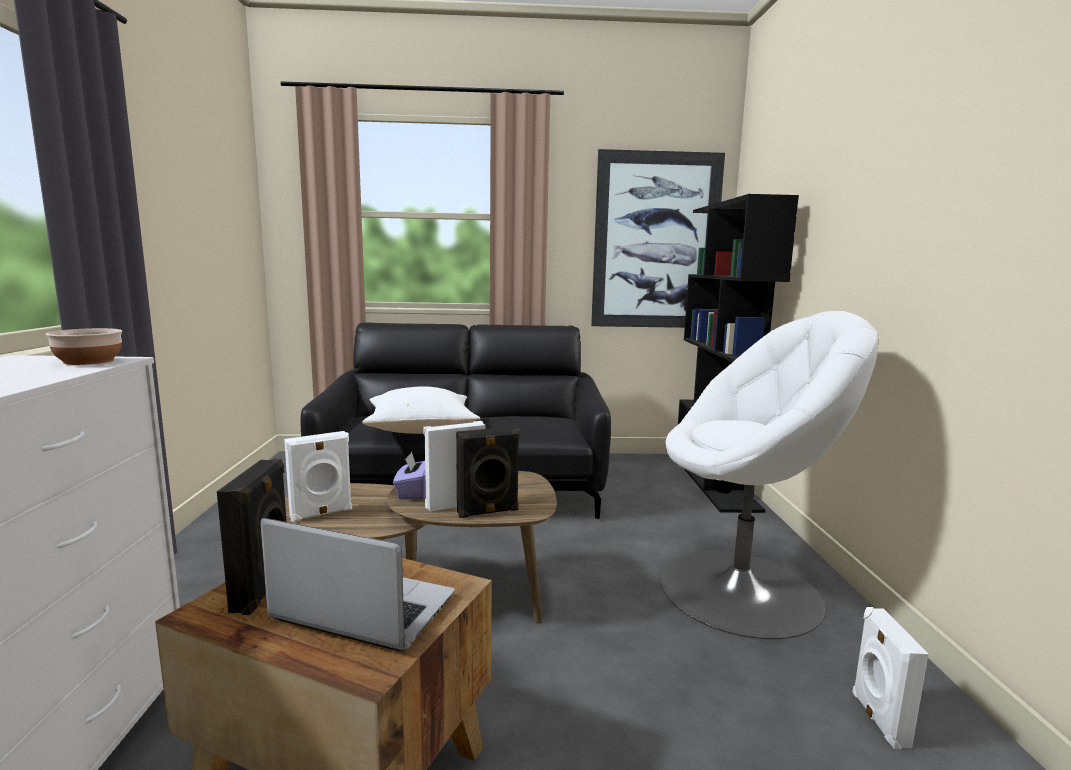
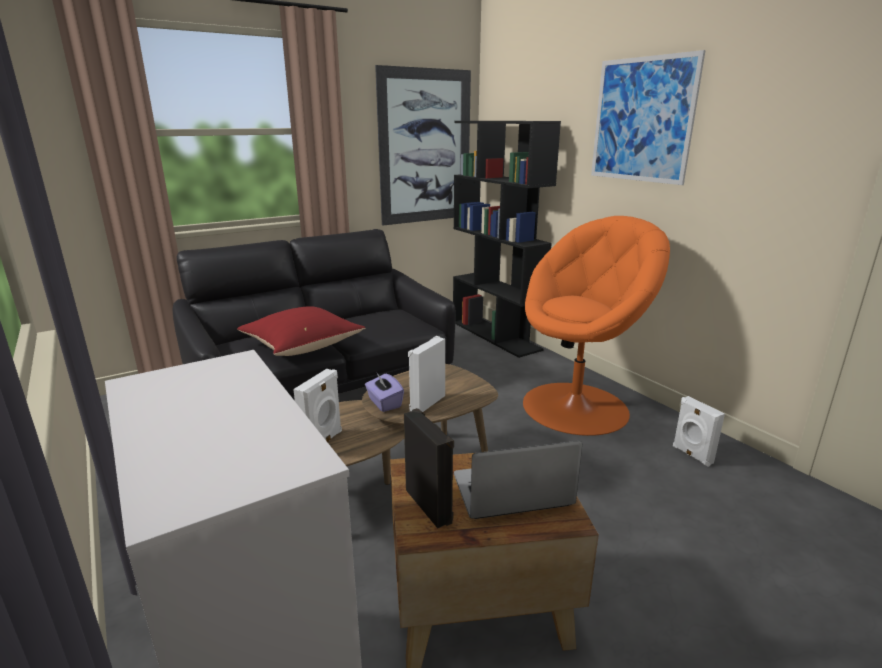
camera: 30 degrees left, 10 degrees up
bowl [46,328,122,365] -> none
white pillow [362,386,480,434] -> red pillow [237,306,366,356]
black speaker [456,427,520,518] -> none
white armchair [660,311,878,639] -> orange armchair [523,216,670,436]
none -> picture [591,50,706,185]

